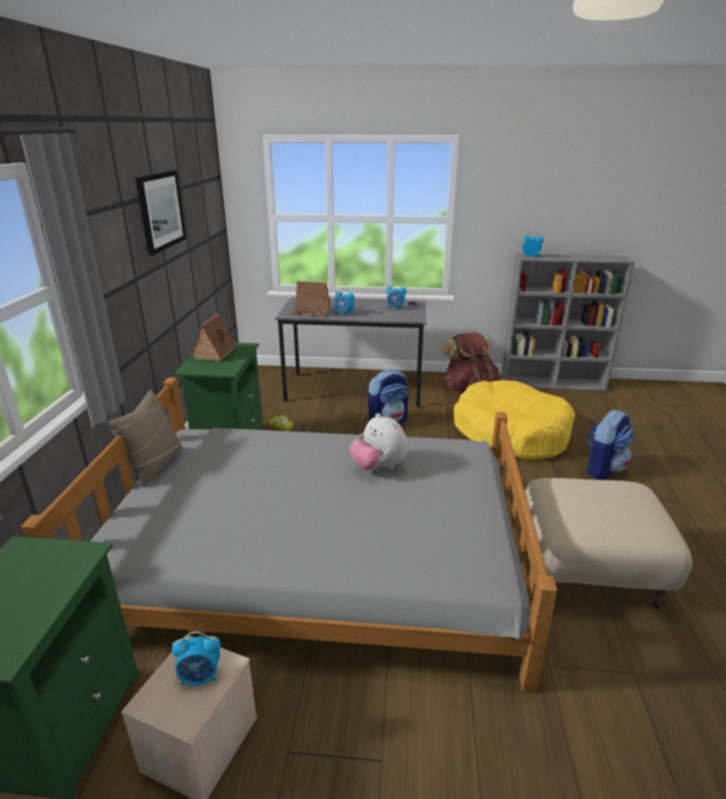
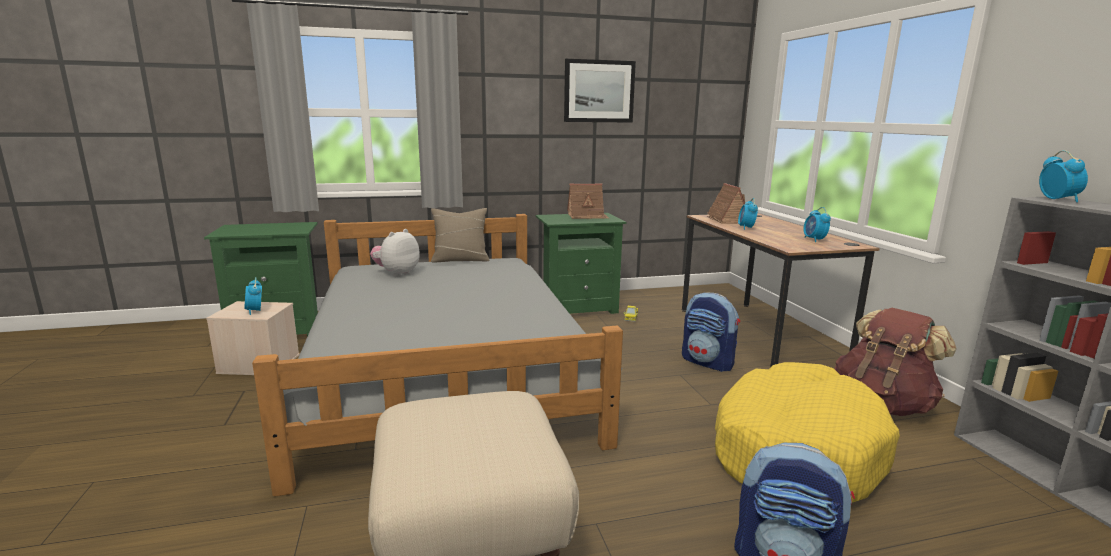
camera: 70 degrees right, 10 degrees down
grey desk [275,297,426,407] -> brown desk [682,213,880,368]
plush toy [350,413,408,470] -> plush toy moved to [370,229,420,277]

